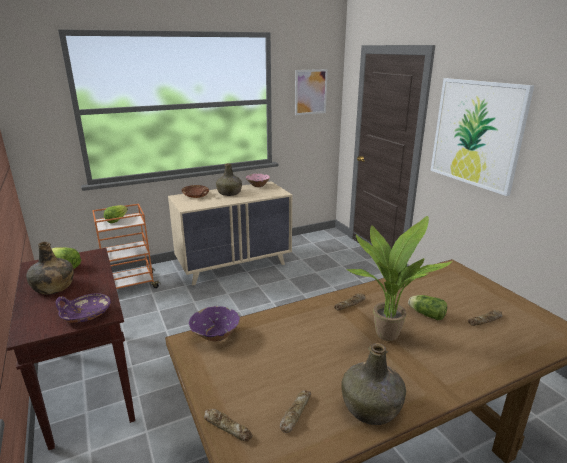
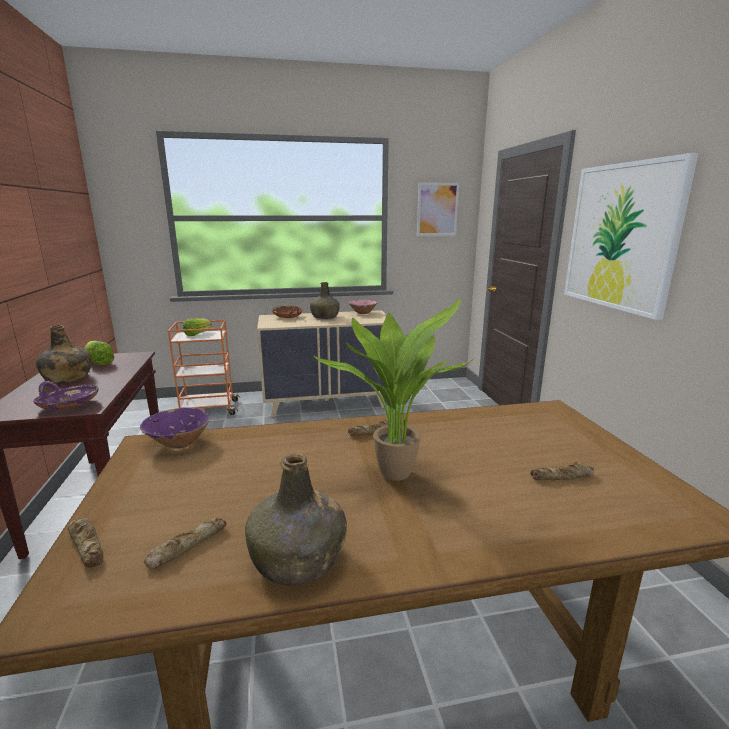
camera: 15 degrees right, 5 degrees down
lettuce [408,295,447,320] -> none

